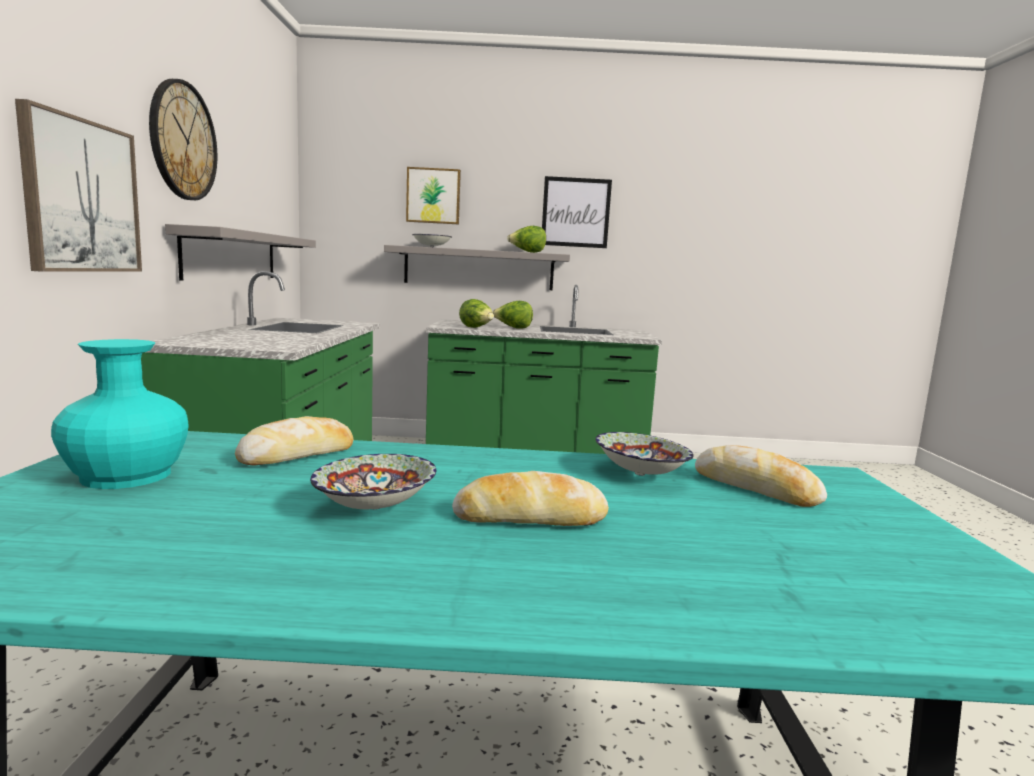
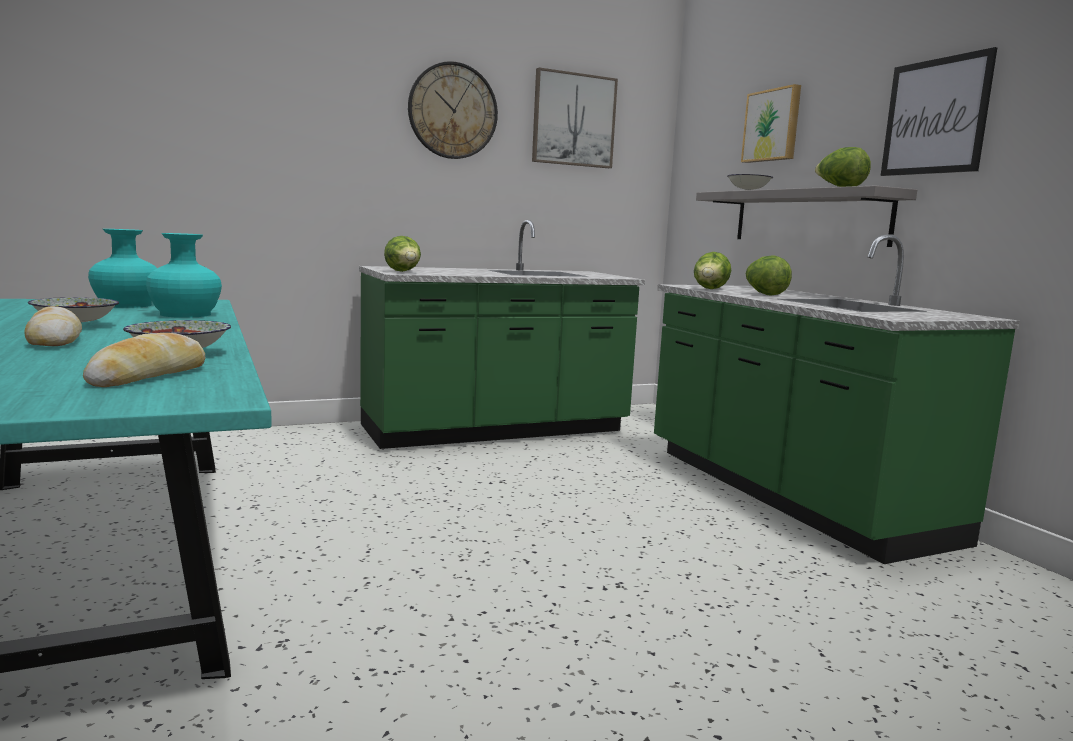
camera: 65 degrees right, 0 degrees up
picture [15,99,142,272] -> picture moved to [532,67,618,168]
grey shelf [165,224,316,281] -> none
bread [235,416,353,465] -> turquoise vase [146,233,222,318]
none -> lettuce [384,236,421,272]

